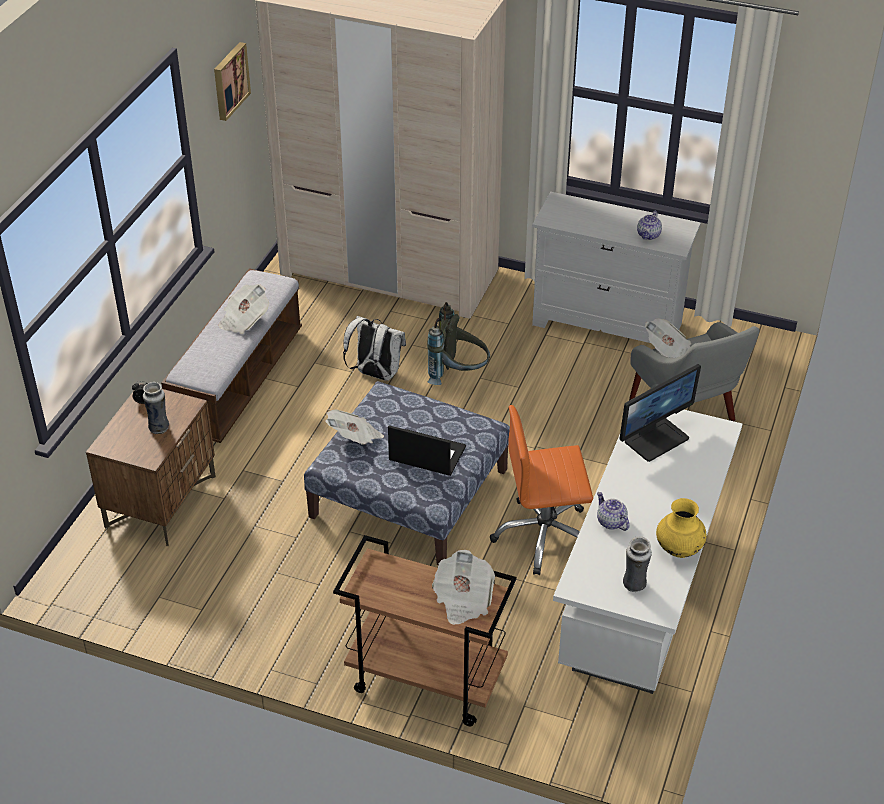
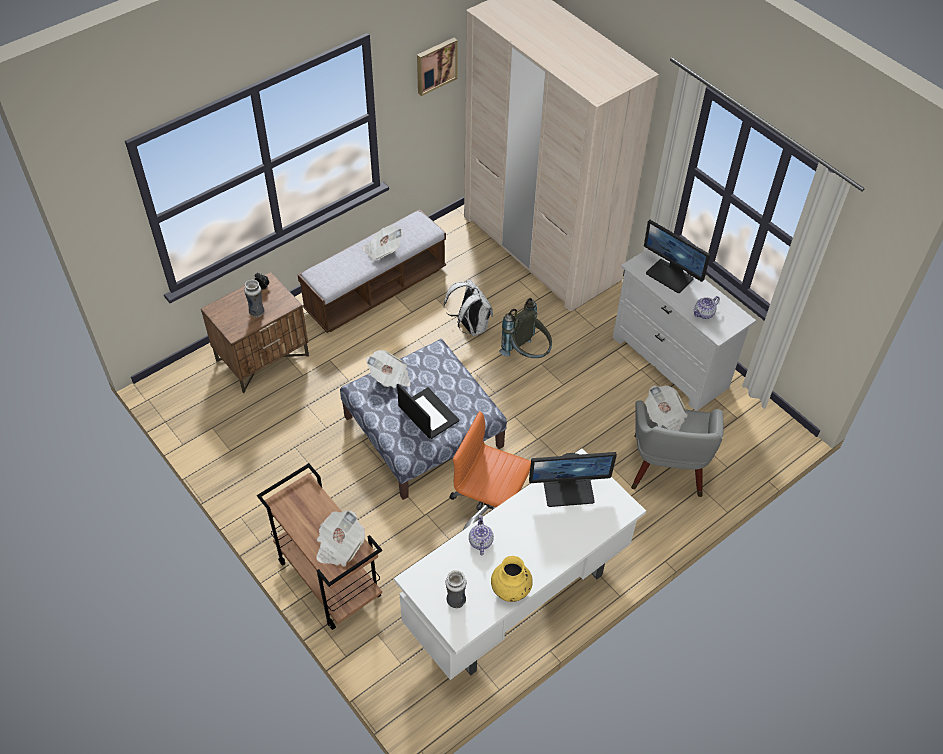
camera: 30 degrees right, 10 degrees up
none -> monitor [644,220,710,293]

